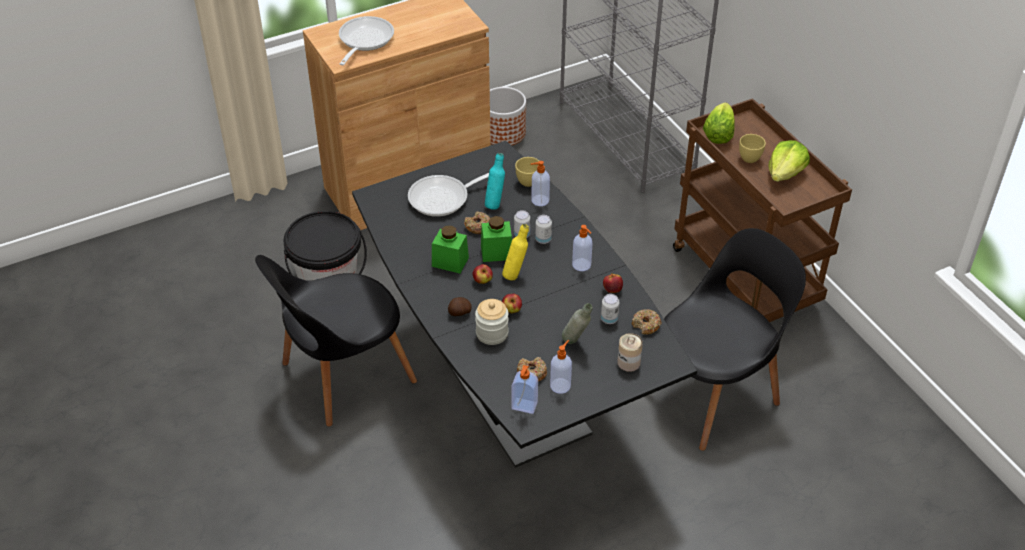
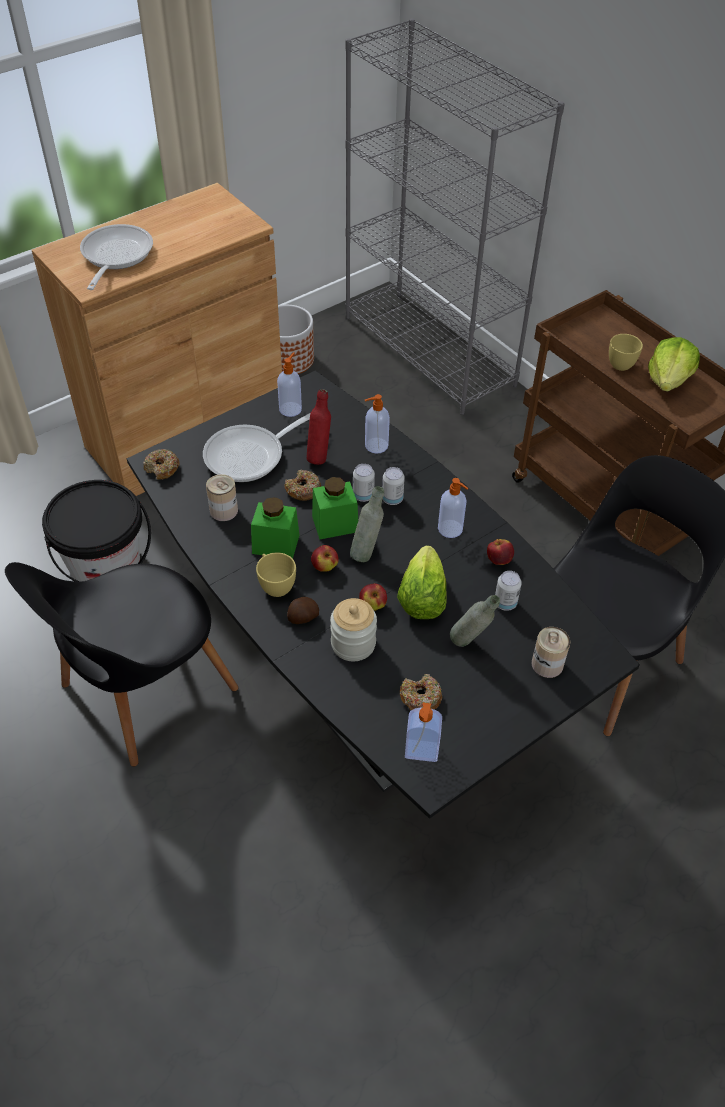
camera: 10 degrees left, 5 degrees up
turquoise bottle [485,153,505,210] -> red bottle [307,389,331,465]
yellow bottle [502,224,529,281] -> grey bottle [350,486,384,562]
yellow cup [515,157,539,187] -> yellow cup moved to [256,552,296,597]
soap dispenser [550,340,572,394] -> soap dispenser moved to [277,352,302,417]
donut [632,309,661,335] -> donut moved to [143,449,180,480]
lettuce [703,102,735,144] -> lettuce moved to [397,545,446,619]
none -> can [206,474,238,521]

